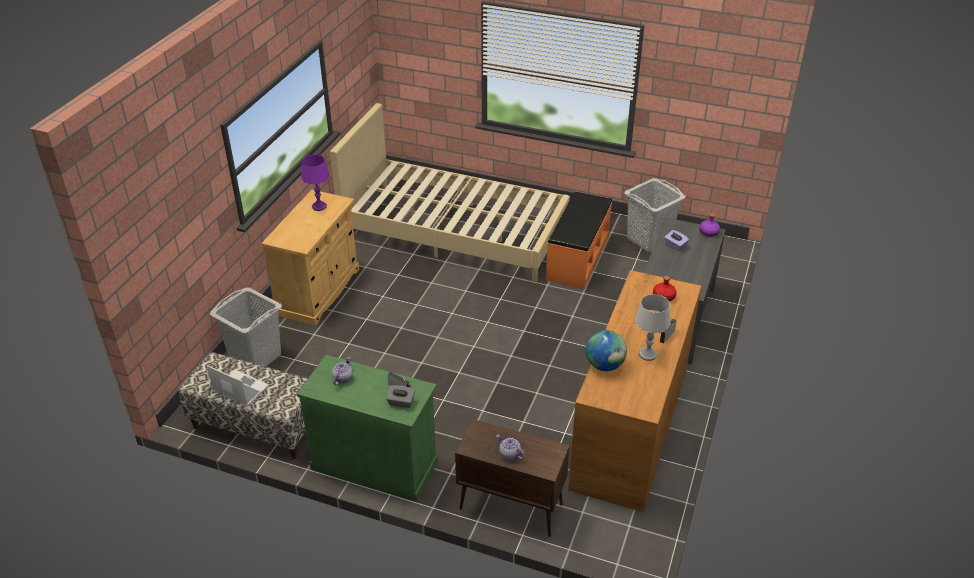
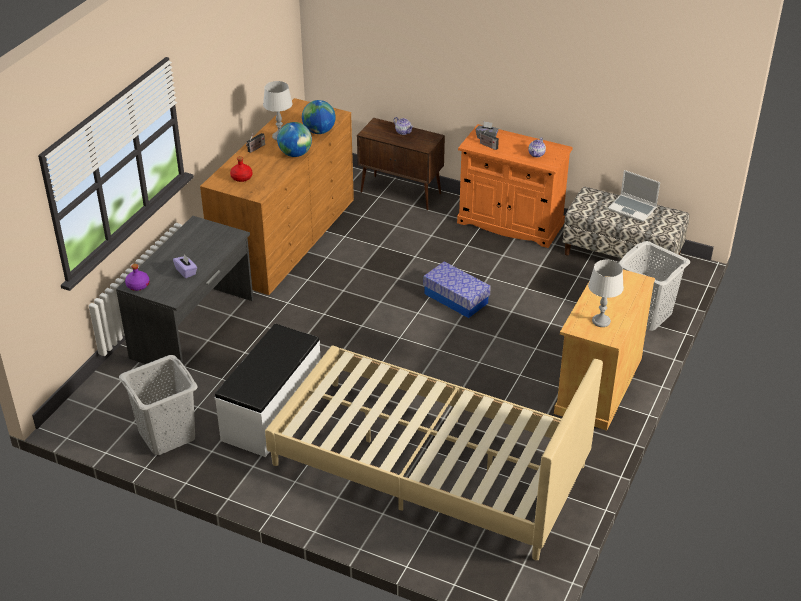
camera: 175 degrees left, 0 degrees up
green cabinet [297,355,438,502] -> orange cabinet [457,124,573,248]
purple table lamp [301,155,330,211] -> grey table lamp [588,260,624,327]
orange bench [546,192,612,289] -> white bench [215,324,321,457]
none -> globe [277,122,312,157]
none -> storage box [423,262,491,318]

